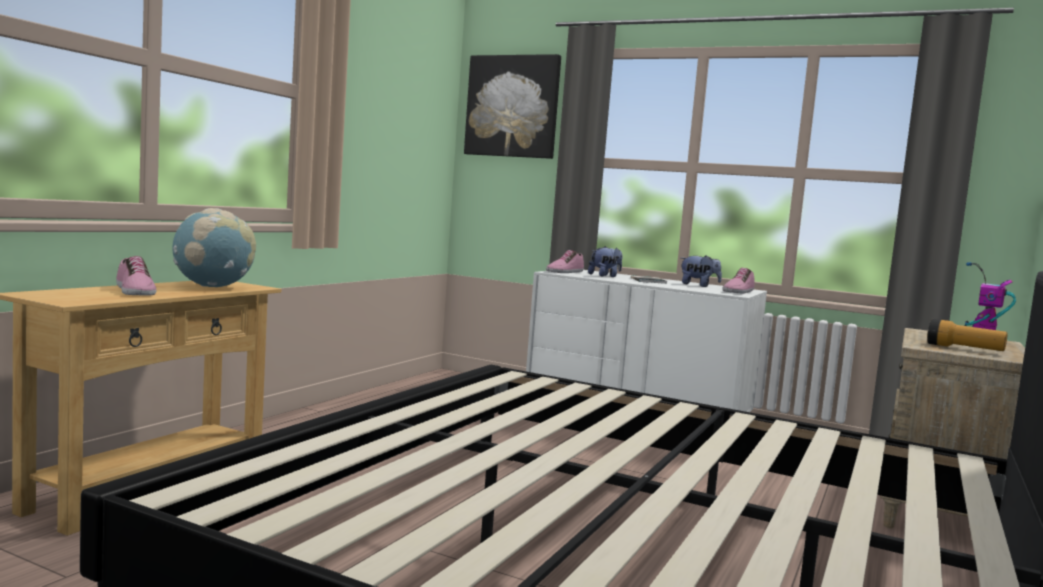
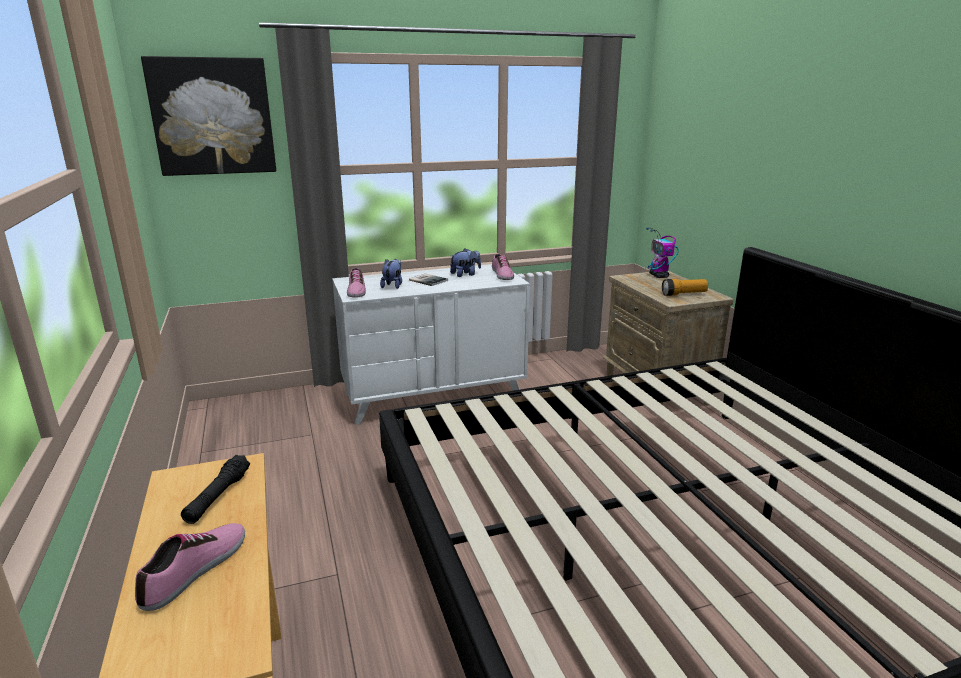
camera: 45 degrees left, 15 degrees up
shoe [116,256,156,296] -> shoe turned 75 degrees counterclockwise [135,523,245,611]
globe [173,208,256,287] -> black flashlight [181,455,250,524]

